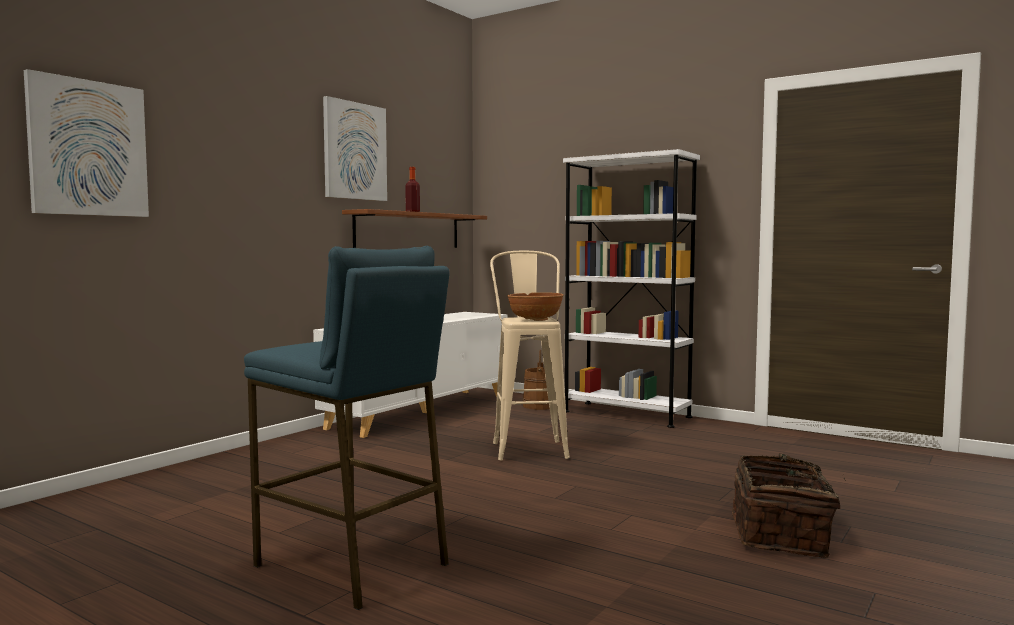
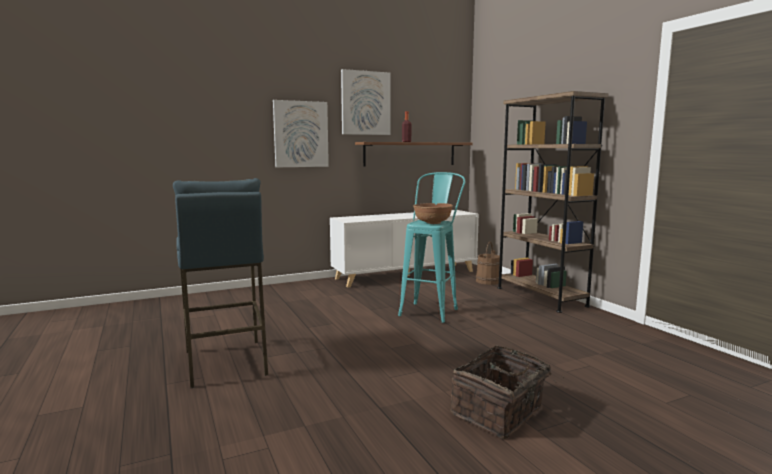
camera: 30 degrees right, 5 degrees up
picture [24,69,149,217] -> picture moved to [273,100,329,167]
beige stool [490,251,570,461] -> turquoise stool [398,172,465,323]
white bookcase [563,149,700,428] -> brown bookcase [497,91,609,313]

